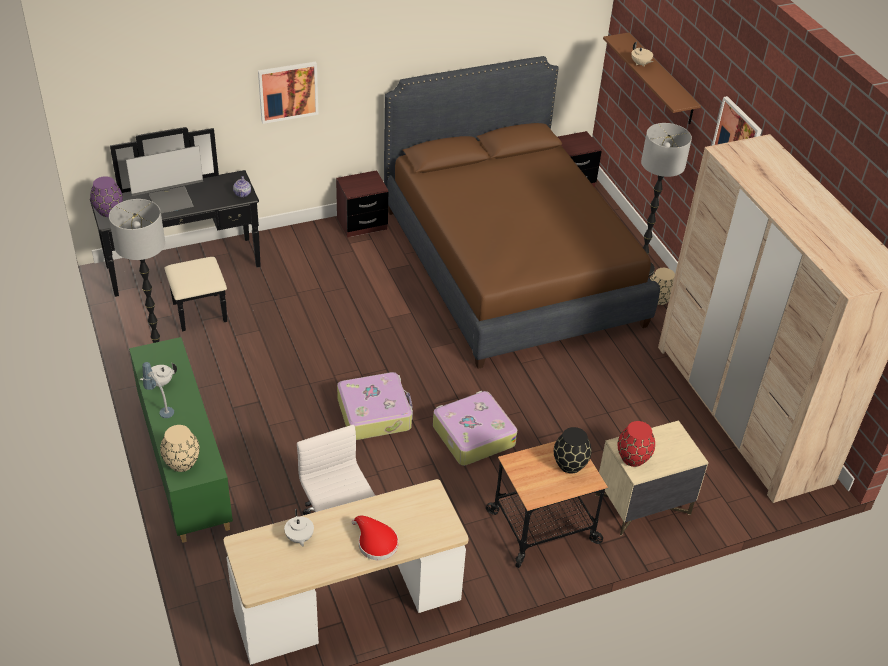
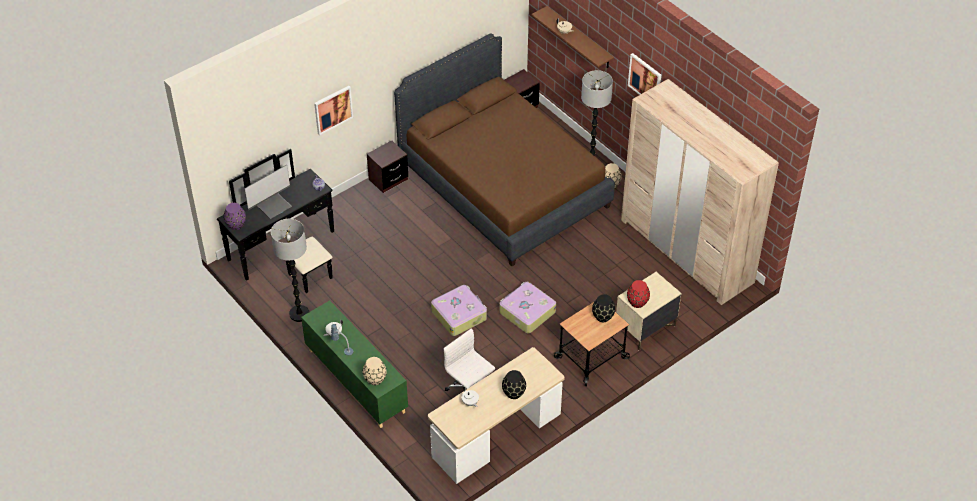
camera: 15 degrees left, 5 degrees up
red hat [352,515,398,560] -> black vase [502,370,526,399]

